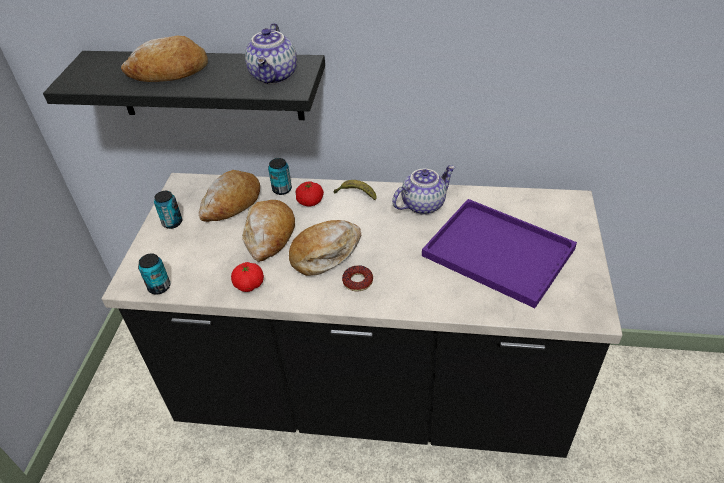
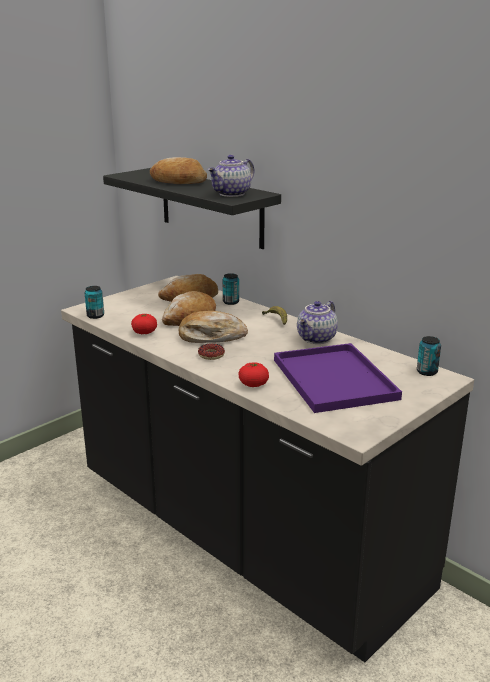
camera: 35 degrees right, 20 degrees down
can [154,191,182,229] -> can moved to [417,336,441,376]
tomato [295,181,324,206] -> tomato moved to [239,362,269,387]
teapot [392,165,455,215] -> teapot turned 120 degrees clockwise [297,301,338,344]

